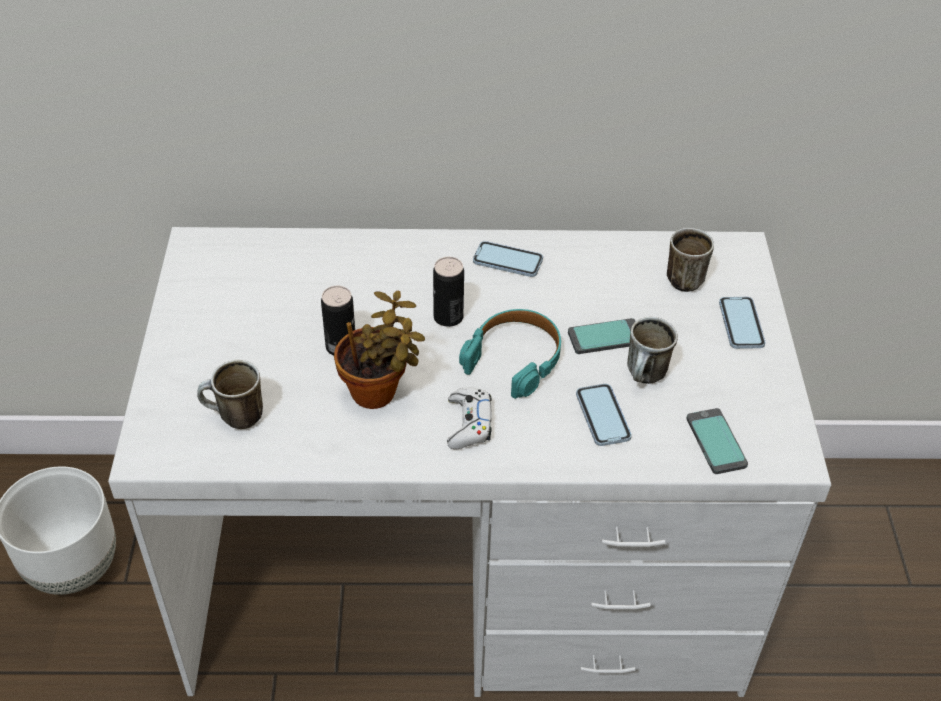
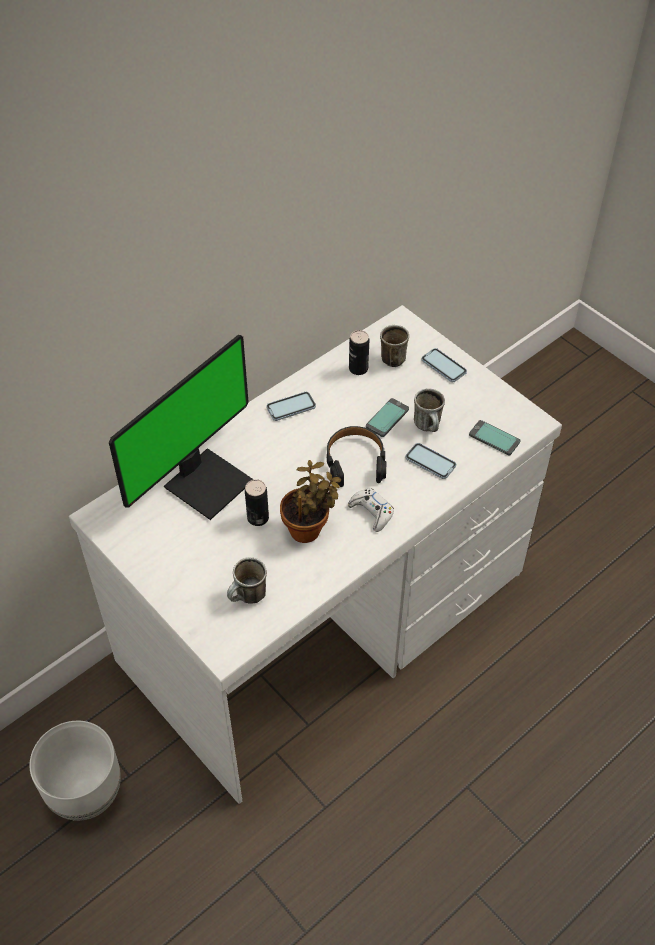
camera: 40 degrees left, 5 degrees up
can [433,257,464,327] -> can moved to [349,330,369,375]
turquoise headphones [459,309,561,399] -> black headphones [326,426,386,487]
none -> monitor [109,335,254,520]

